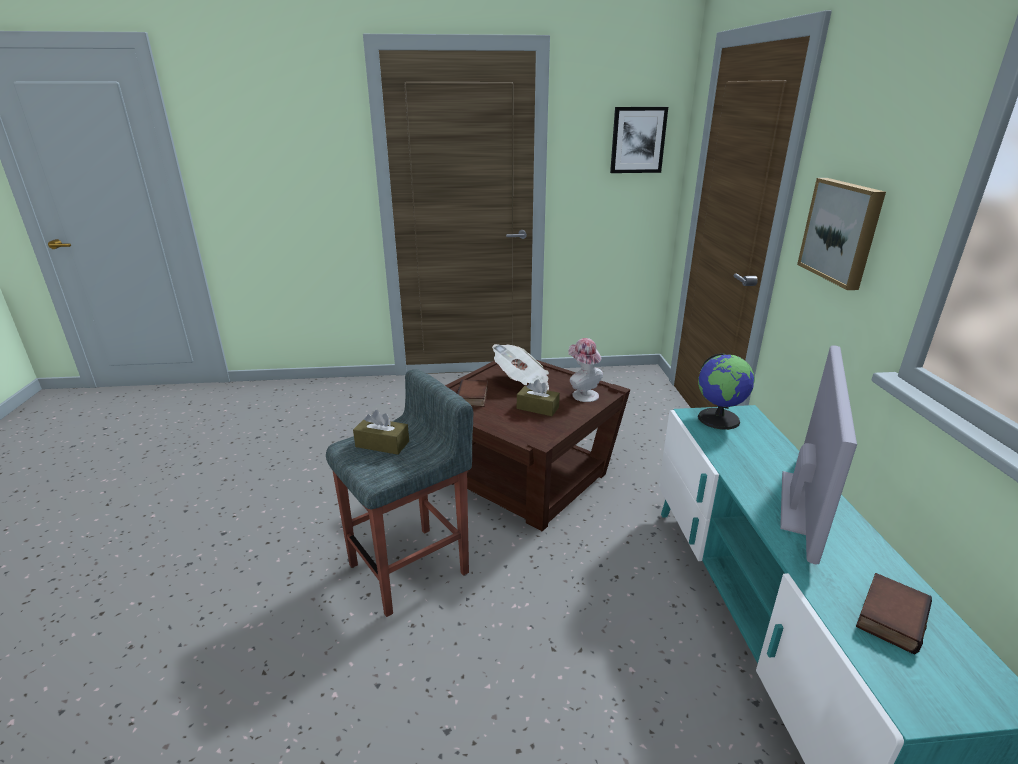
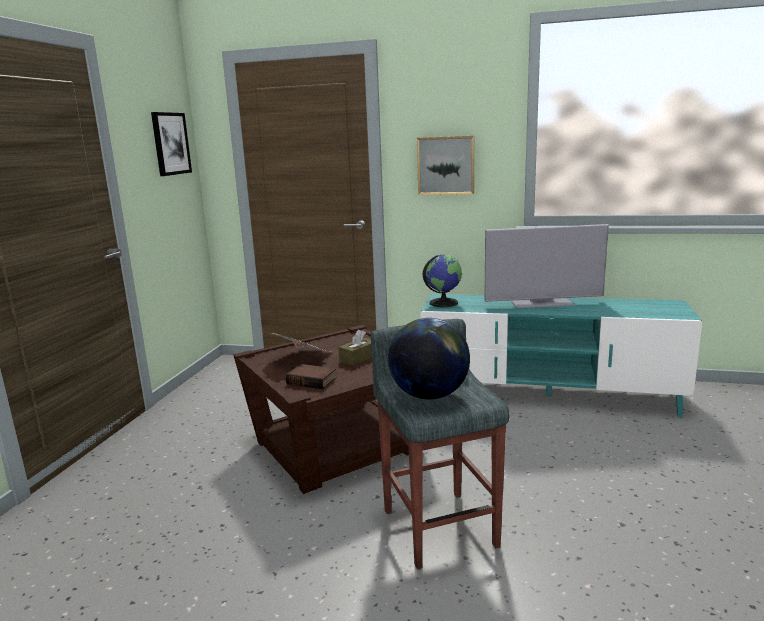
camera: 70 degrees left, 10 degrees down
brown tissue box [353,410,409,455] -> globe [388,318,470,399]
hat [568,338,603,402] -> none
television [780,345,857,564] -> television turned 135 degrees clockwise [484,224,609,308]
book [856,573,932,654] -> none

